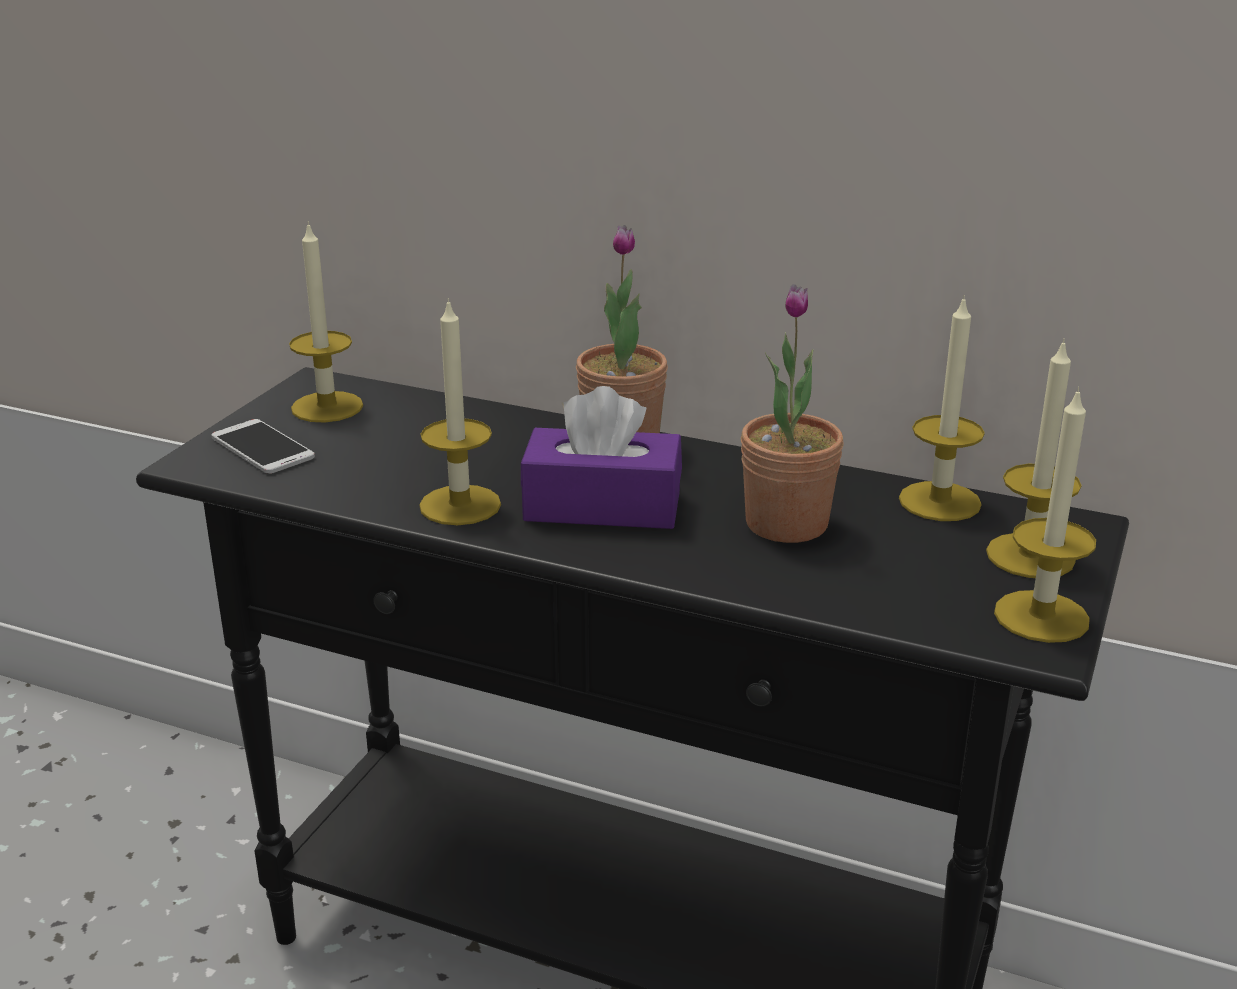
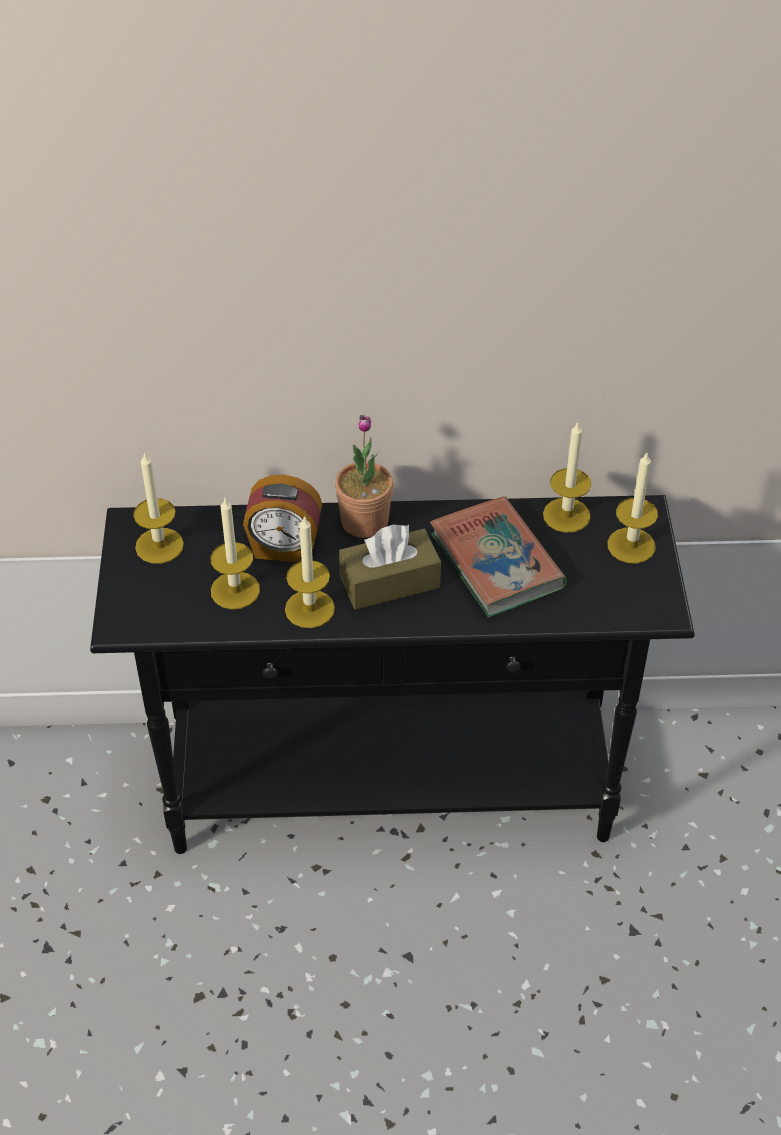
camera: 25 degrees left, 20 degrees up
phone [212,419,315,474] -> none
purple tissue box [521,386,682,529] -> brown tissue box [339,524,441,610]
potted plant [741,284,844,543] -> book [430,496,567,617]
candle [994,387,1096,643] -> candle moved to [210,498,260,609]
none -> alarm clock [243,475,322,562]

